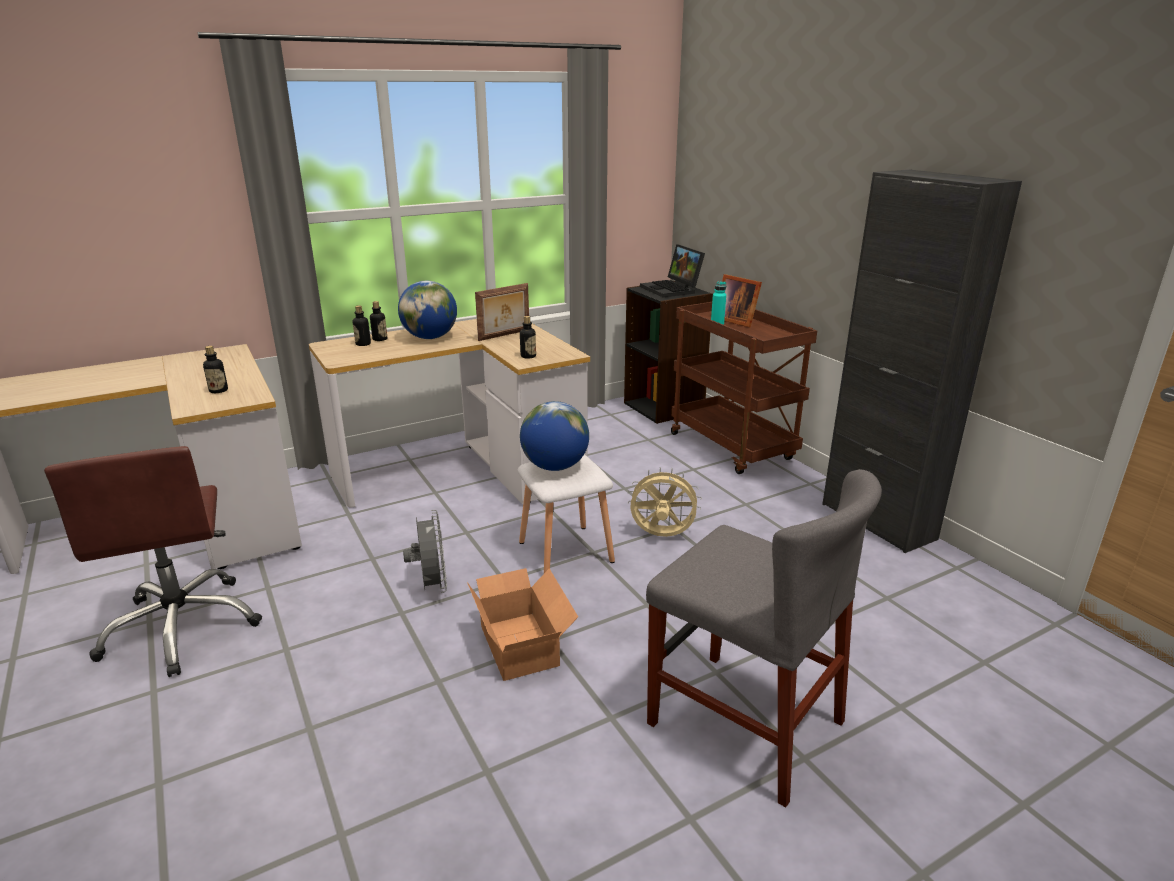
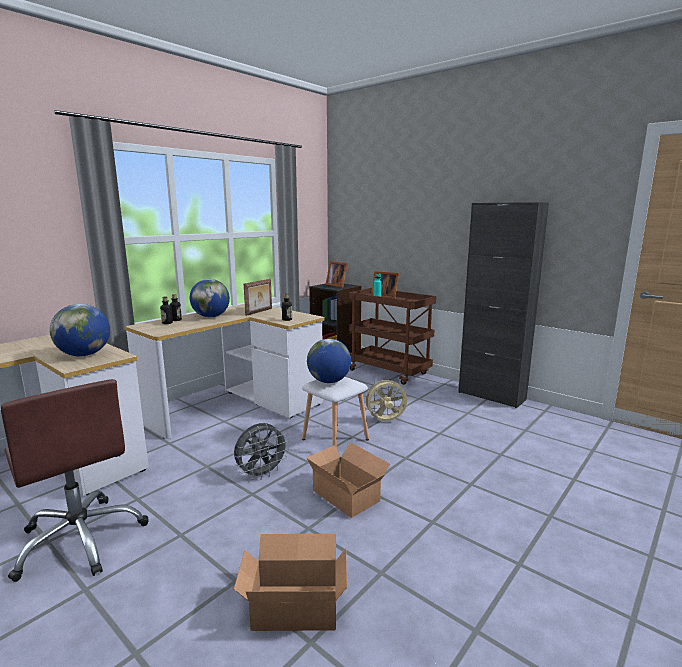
camera: 20 degrees left, 10 degrees down
bottle [203,346,228,393] -> globe [50,304,110,356]
grey fan [403,510,447,593] -> grey fan turned 90 degrees clockwise [234,423,290,480]
laptop [640,244,705,297] -> picture frame [325,261,348,287]
grey chair [646,469,882,808] -> none
none -> cardboard box [234,534,347,631]

